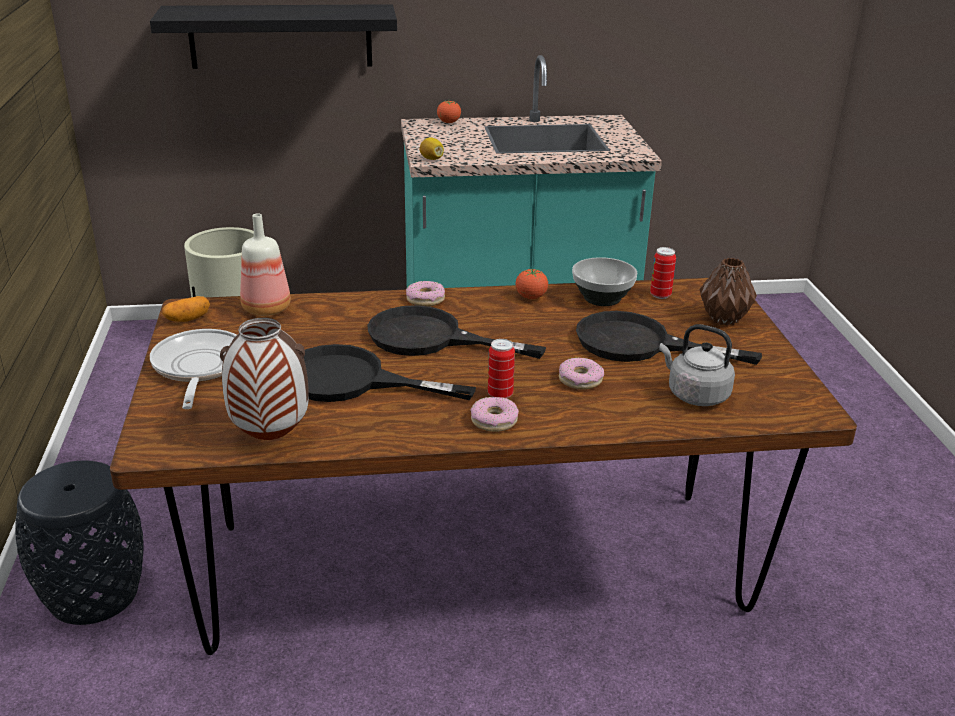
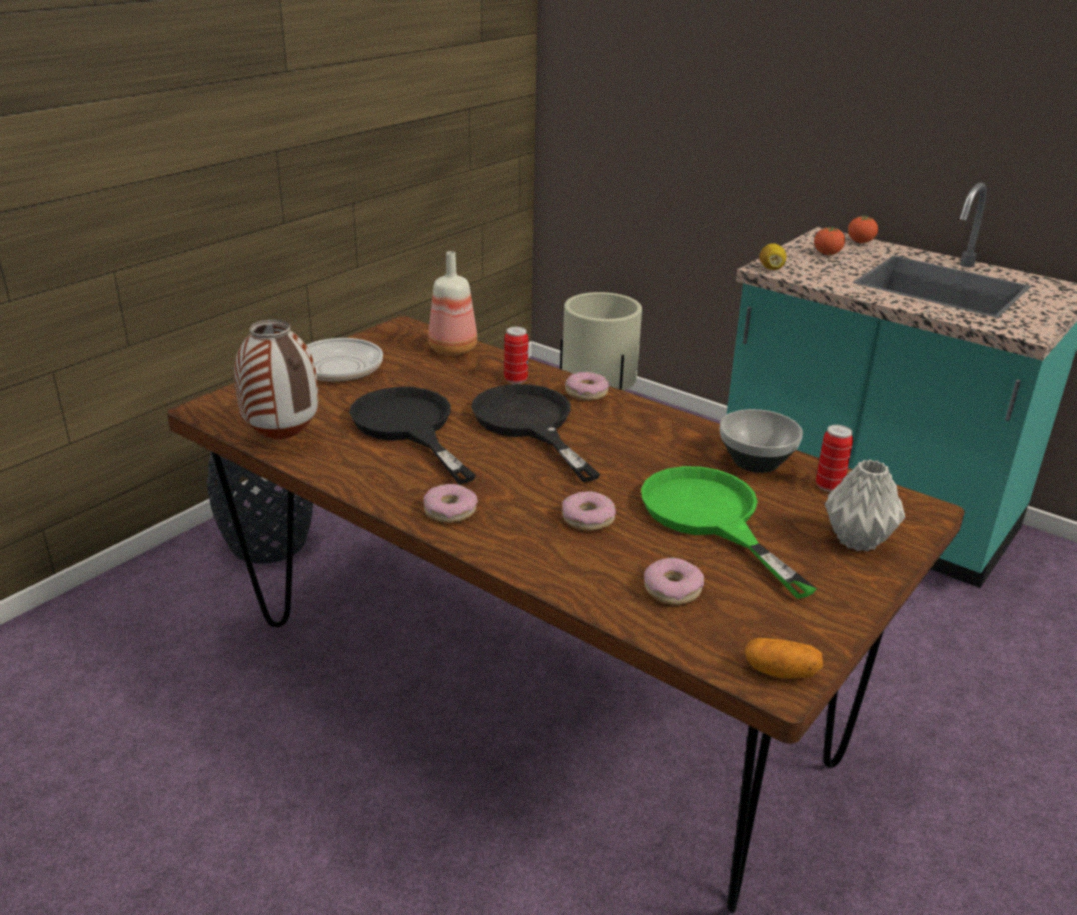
camera: 45 degrees right, 0 degrees up
black shelf [150,4,397,69] -> none
potato [162,296,210,322] -> potato moved to [744,638,823,679]
can [488,339,515,399] -> can moved to [504,327,528,384]
tomato [515,268,548,299] -> tomato moved to [814,226,845,255]
black frying pan [576,311,762,365] -> green frying pan [641,466,817,599]
grey kettle [659,324,735,406] -> donut [644,558,704,605]
brown vase [700,258,757,326] -> grey vase [825,460,905,552]

